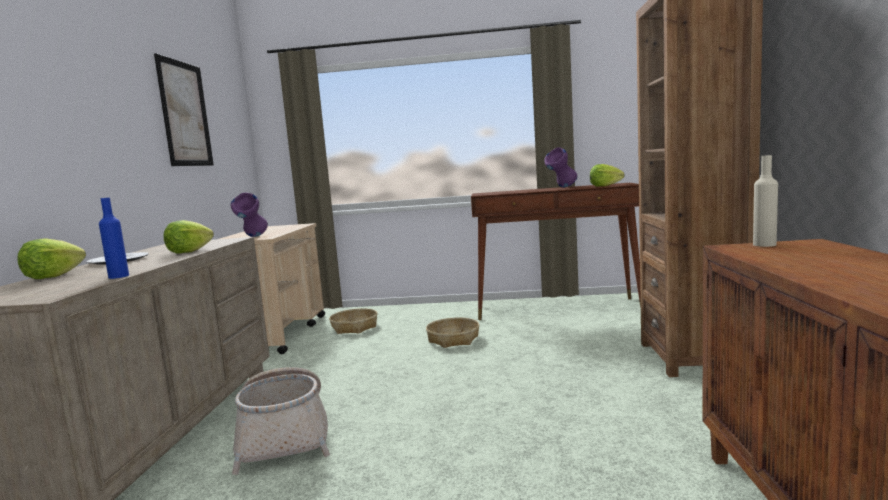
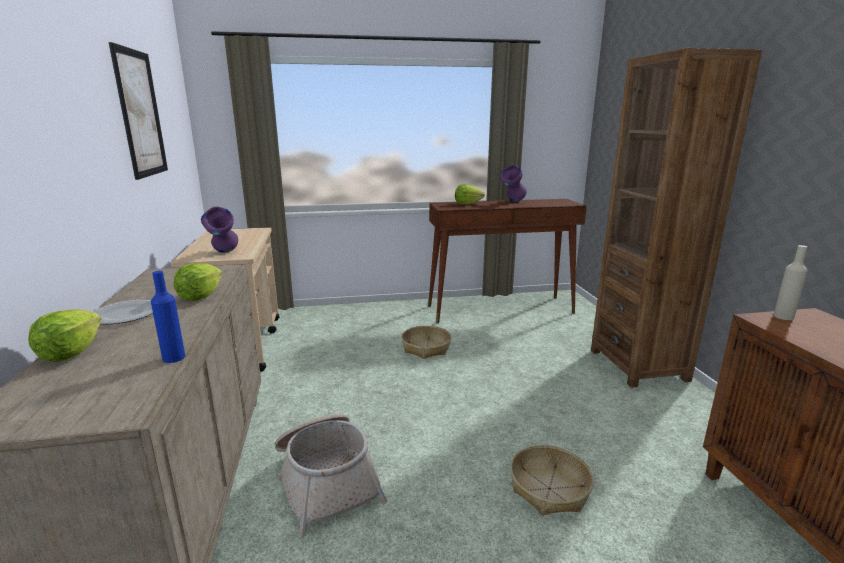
camera: 15 degrees left, 10 degrees up
basket [329,308,377,334] -> basket moved to [510,445,594,515]
lettuce [590,164,624,187] -> lettuce moved to [455,184,484,205]

